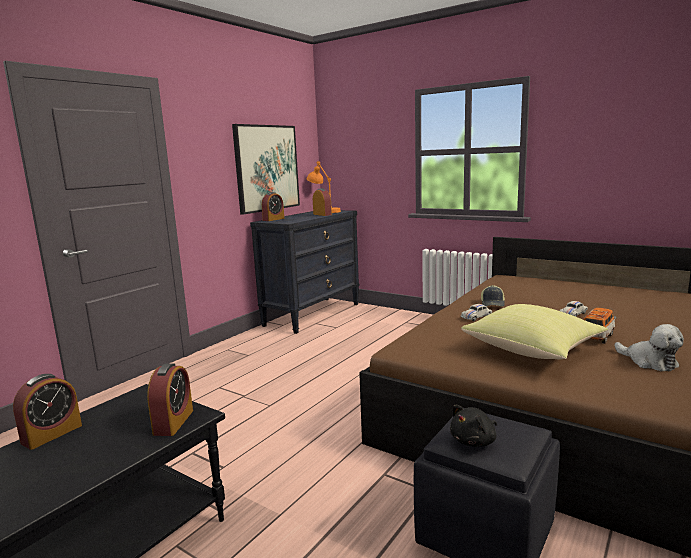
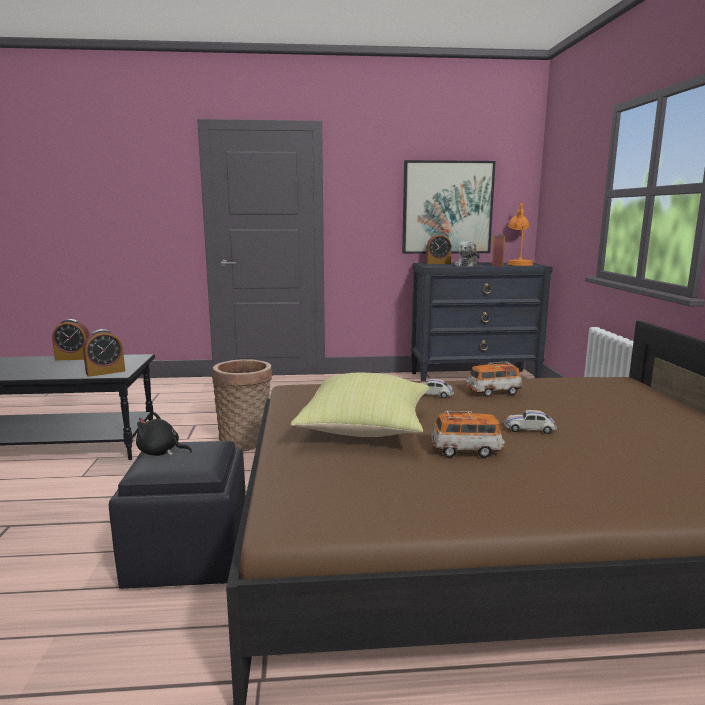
camera: 50 degrees right, 0 degrees up
cap [481,285,505,307] -> toy car [466,361,523,397]
plush toy [615,324,684,371] -> plush toy moved to [455,241,480,267]
none -> basket [212,359,272,451]

